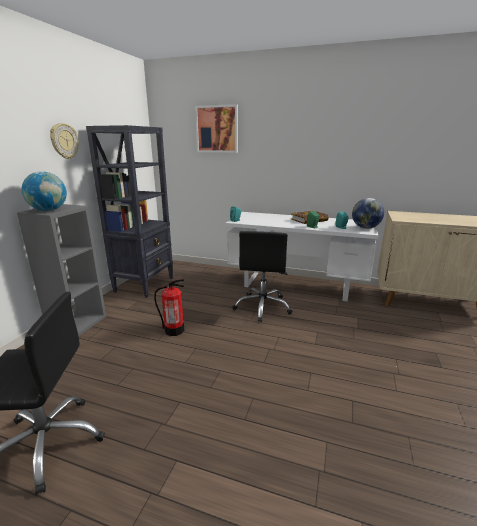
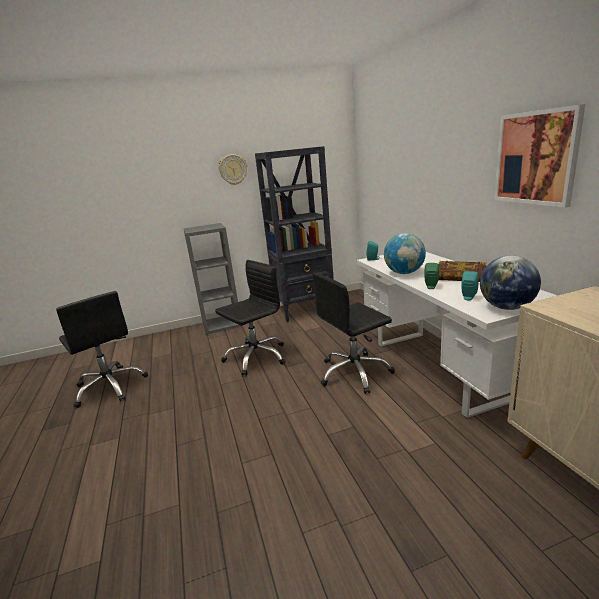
camera: 55 degrees right, 0 degrees up
globe [22,171,67,211] -> globe moved to [384,233,426,274]
fire extinguisher [154,279,184,336] -> black office chair [215,260,286,376]
picture [195,104,238,153] -> picture moved to [494,104,585,208]

